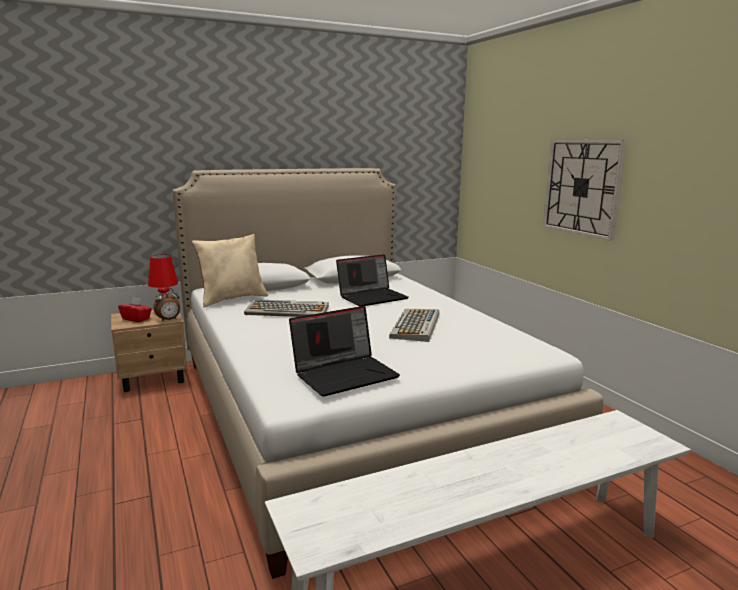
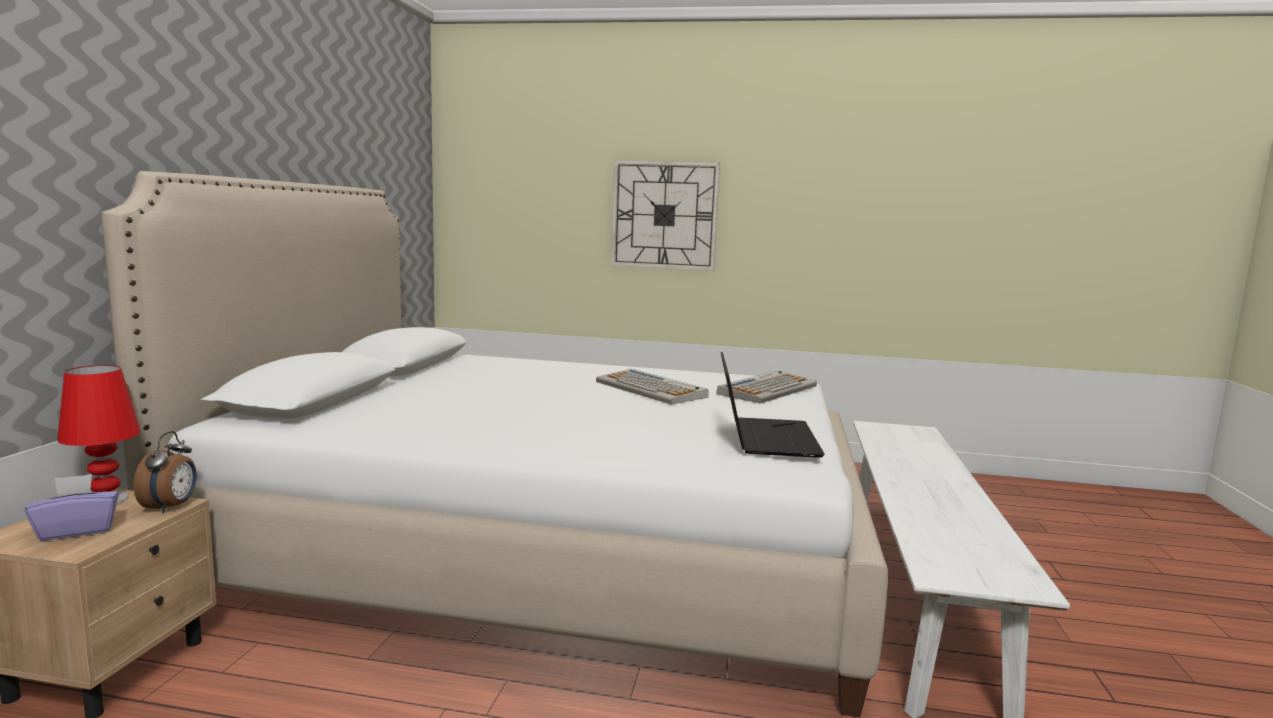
camera: 55 degrees left, 5 degrees down
red tissue box [118,297,152,322] -> purple tissue box [25,474,119,541]
beige pillow [192,234,268,308] -> none
keyboard [244,299,329,317] -> keyboard moved to [717,371,817,404]
laptop [336,254,409,307] -> none

